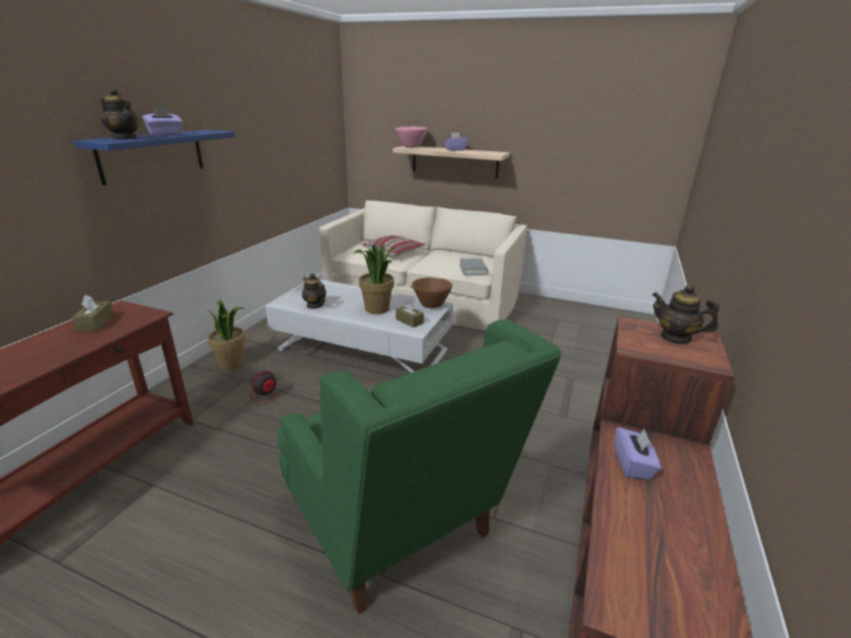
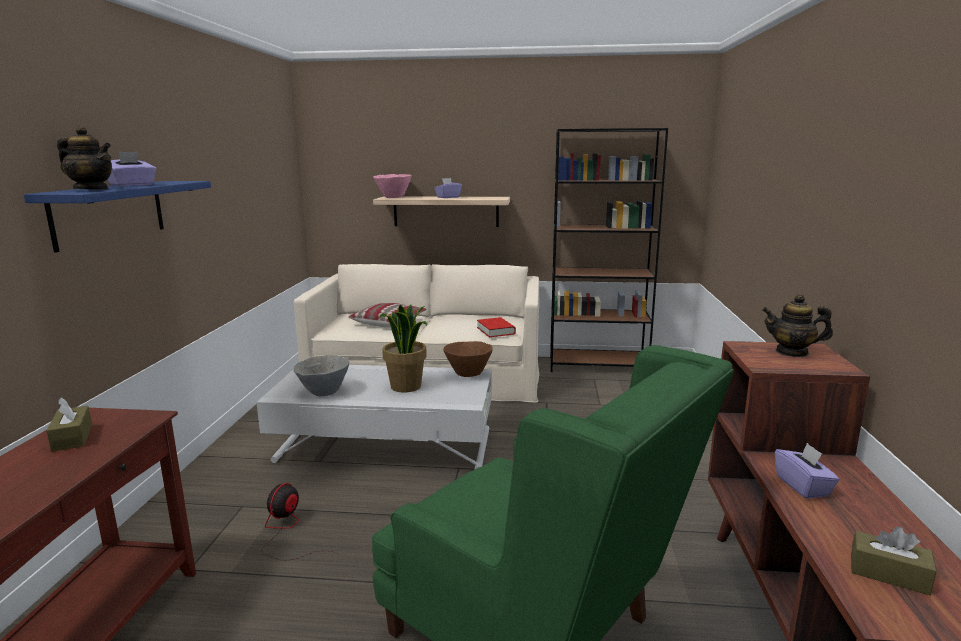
camera: 15 degrees left, 10 degrees down
potted plant [207,299,246,370] -> none
teapot [302,273,326,309] -> grey bowl [294,355,349,396]
brown tissue box [396,301,424,328] -> brown tissue box moved to [851,527,937,595]
grey book [460,259,488,275] -> red book [477,317,516,337]
none -> brown bookcase [550,128,668,372]

